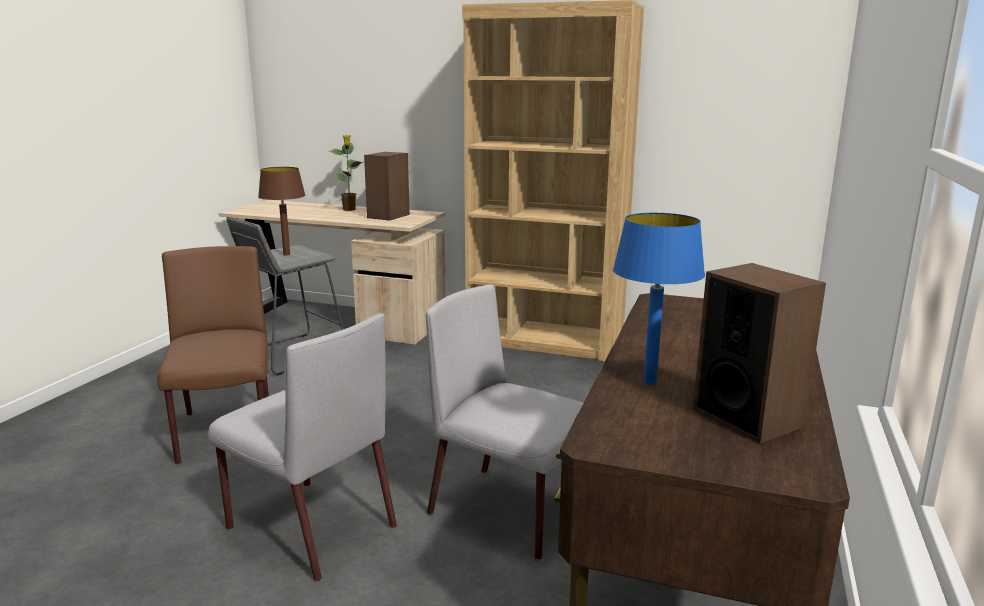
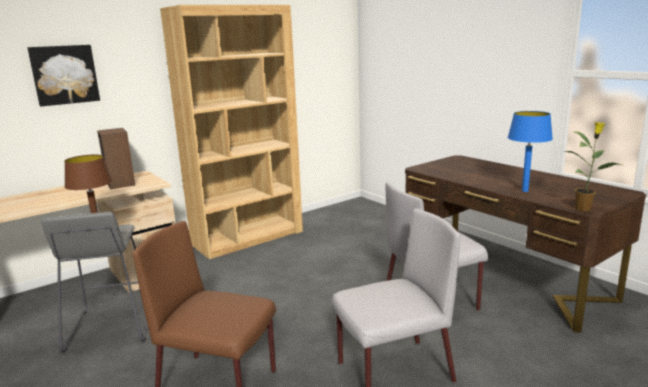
camera: 55 degrees left, 0 degrees up
potted plant [328,135,364,211] -> potted plant moved to [563,122,621,211]
speaker [693,263,826,444] -> none
none -> picture [27,45,100,106]

